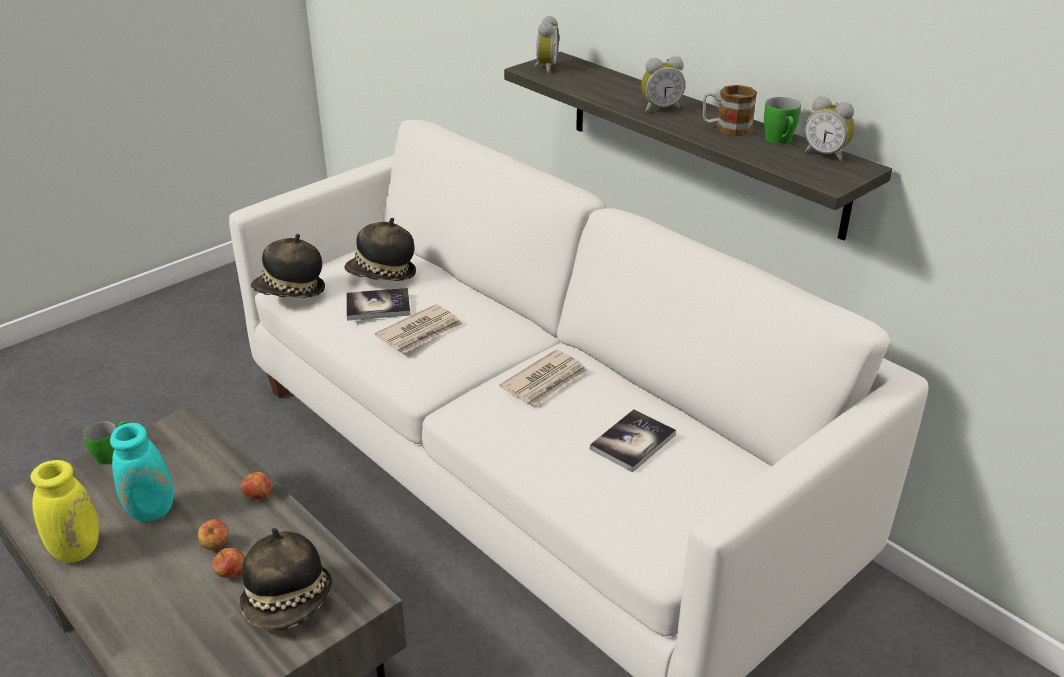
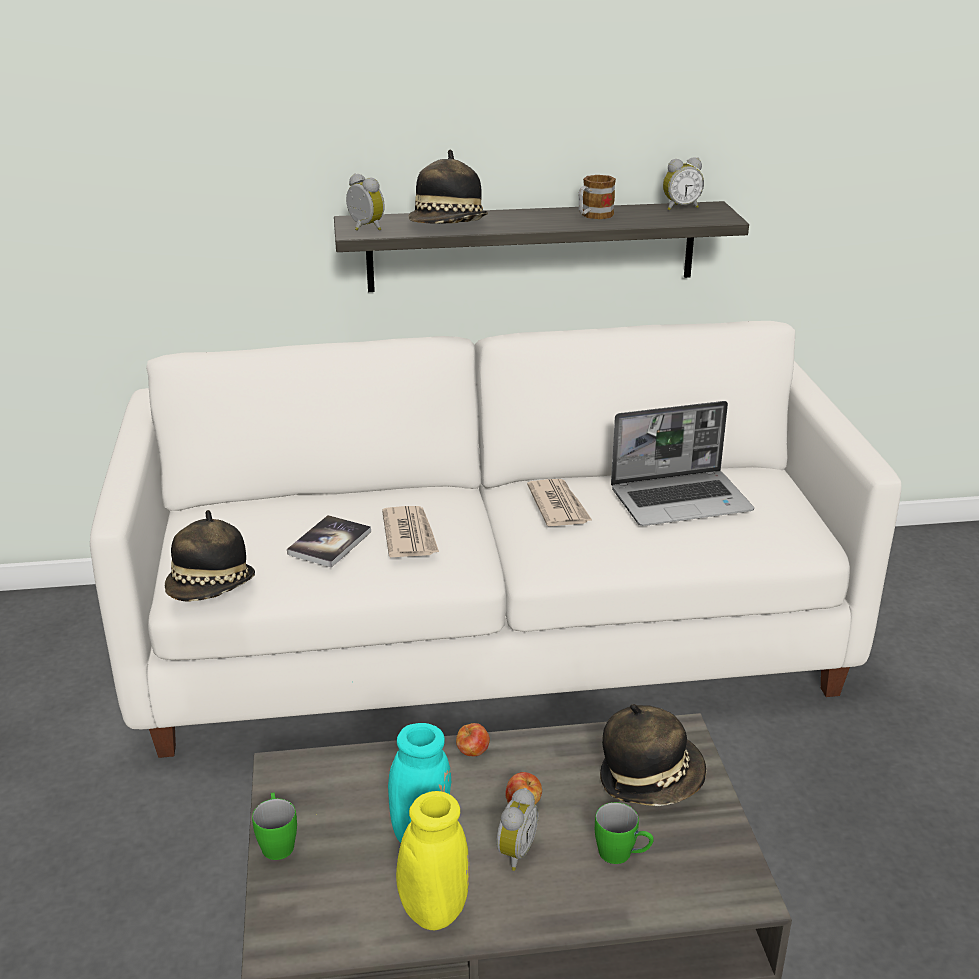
camera: 55 degrees left, 5 degrees down
apple [212,548,245,578] -> none
hat [344,218,416,281] -> hat moved to [408,150,488,224]
book [590,409,676,472] -> laptop [611,401,754,526]
alarm clock [641,56,686,112] -> alarm clock moved to [496,788,539,871]
green mug [764,97,801,144] -> green mug moved to [595,802,654,864]

